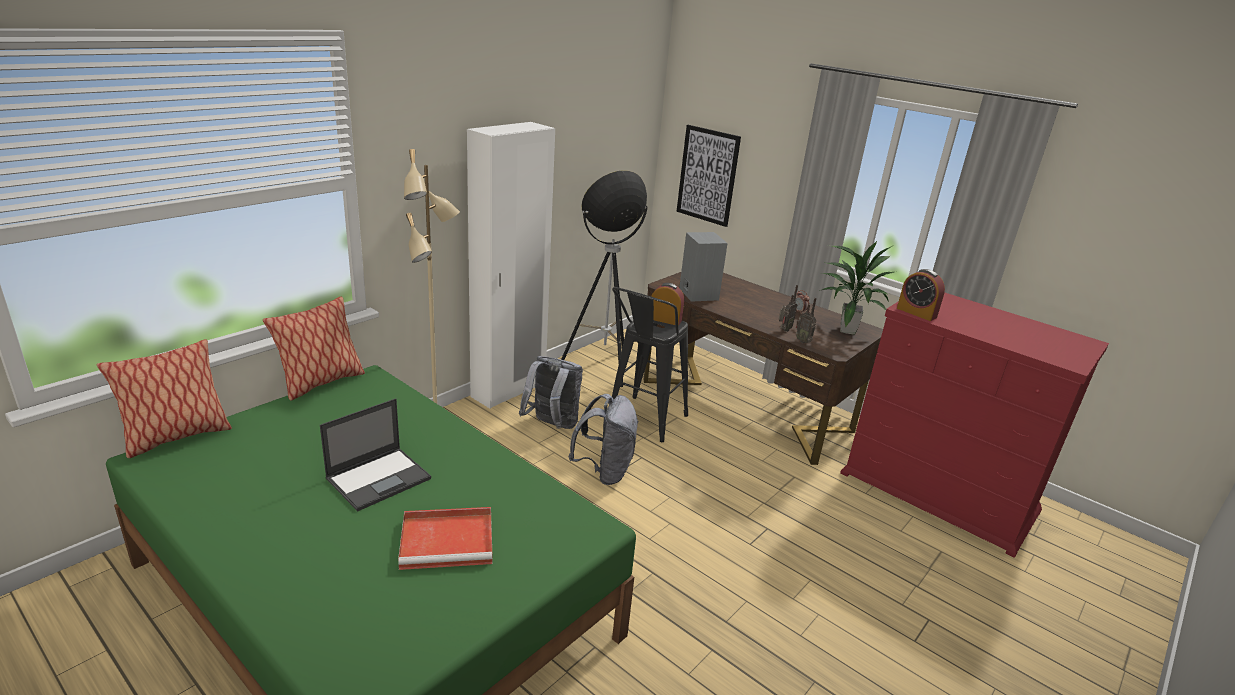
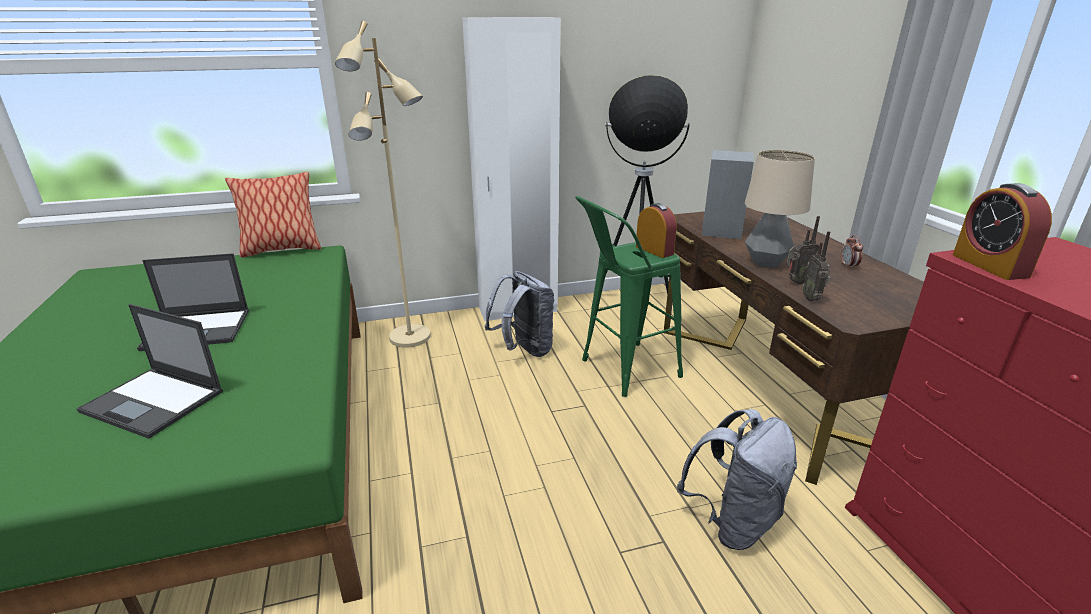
camera: 35 degrees right, 0 degrees up
pillow [97,339,232,458] -> none
red tray [398,507,492,570] -> laptop [76,304,223,439]
grey backpack [568,394,638,485] -> grey backpack moved to [677,409,797,550]
black stool [612,287,688,442] -> green stool [575,196,683,397]
picture [677,125,741,227] -> none
potted plant [819,240,894,335] -> none
none -> table lamp [745,150,815,268]

